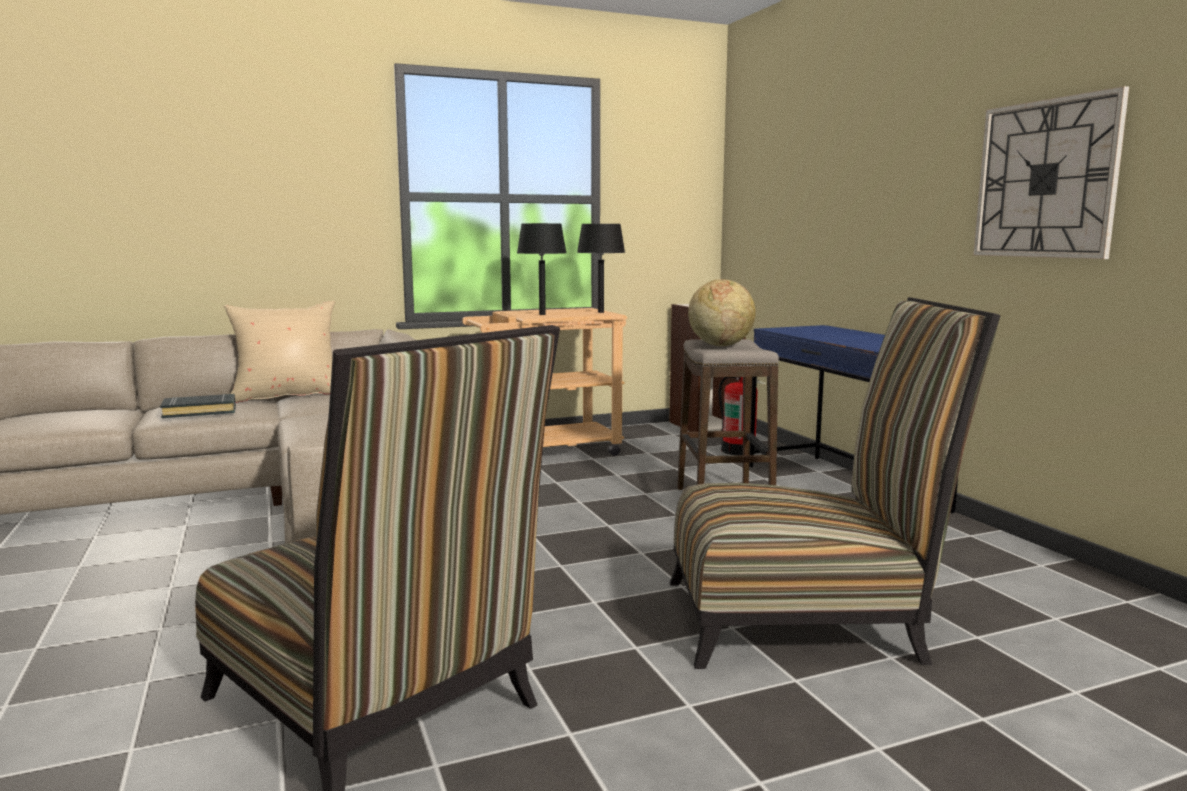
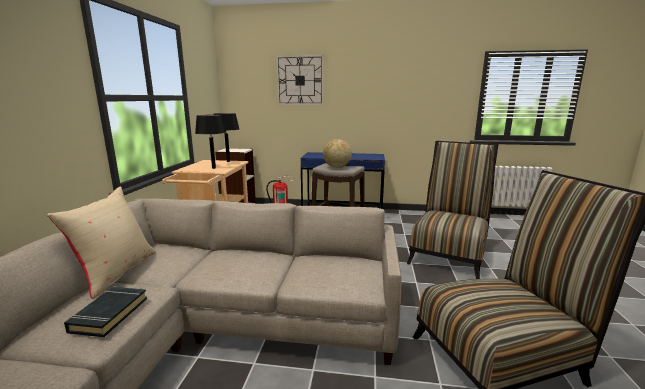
camera: 60 degrees left, 5 degrees up
wall clock [973,86,1129,259] -> wall clock moved to [276,55,324,105]

